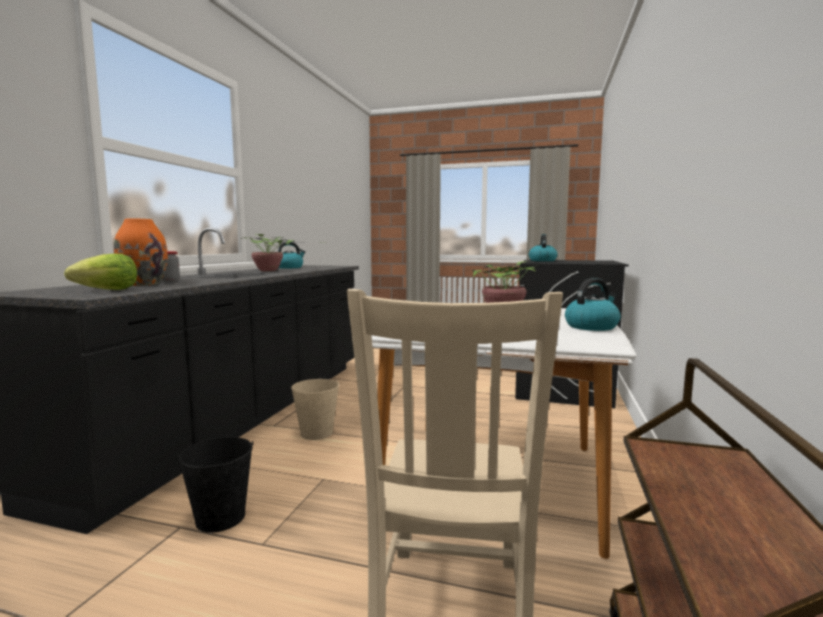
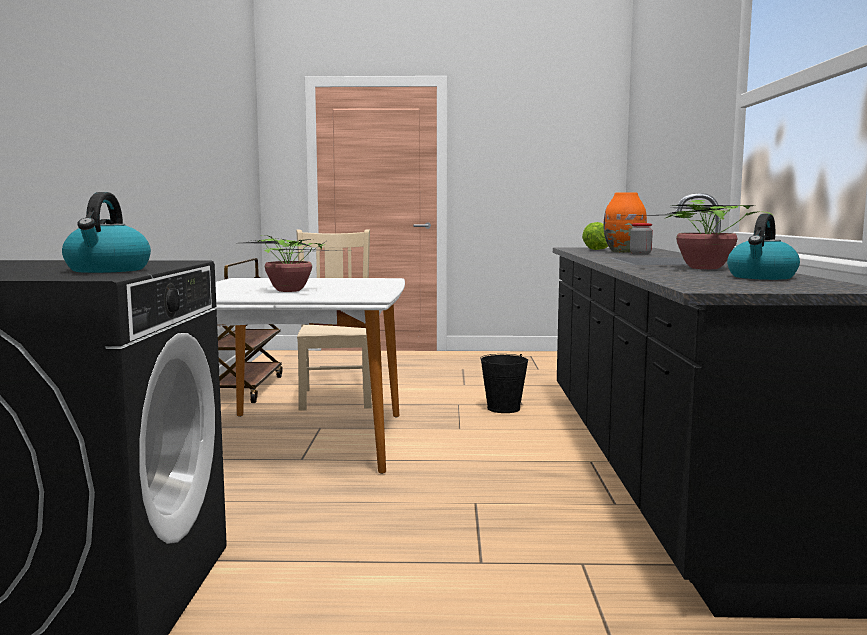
camera: 165 degrees right, 0 degrees up
beige bucket [291,379,339,440] -> none
kettle [565,278,620,331] -> none

